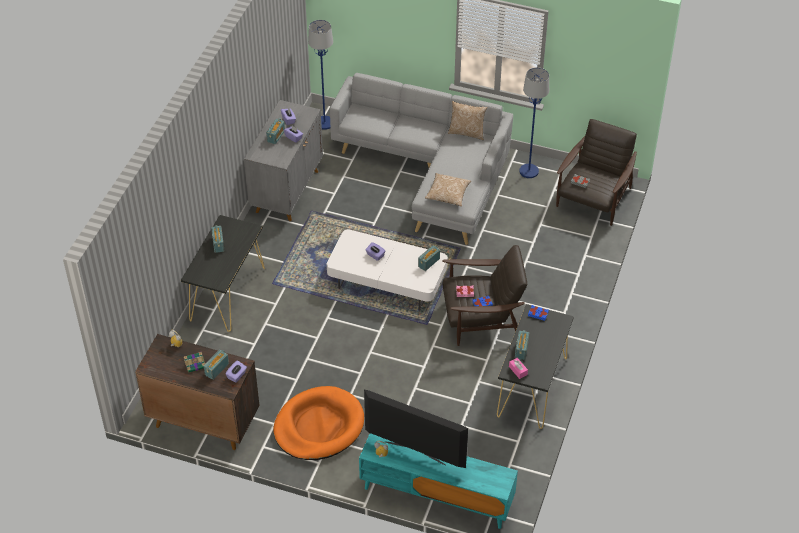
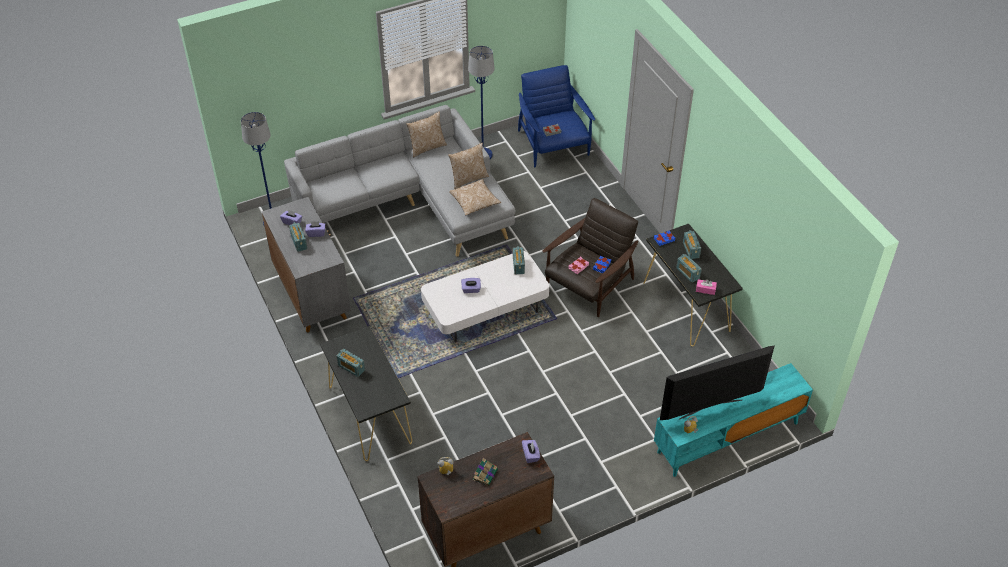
camera: 45 degrees left, 0 degrees up
radio [204,350,229,380] -> radio moved to [683,230,701,259]
orange dog bed [273,386,364,460] -> none
brown armchair [556,119,637,226] -> blue armchair [518,65,595,167]
none -> pillow [448,143,489,189]

